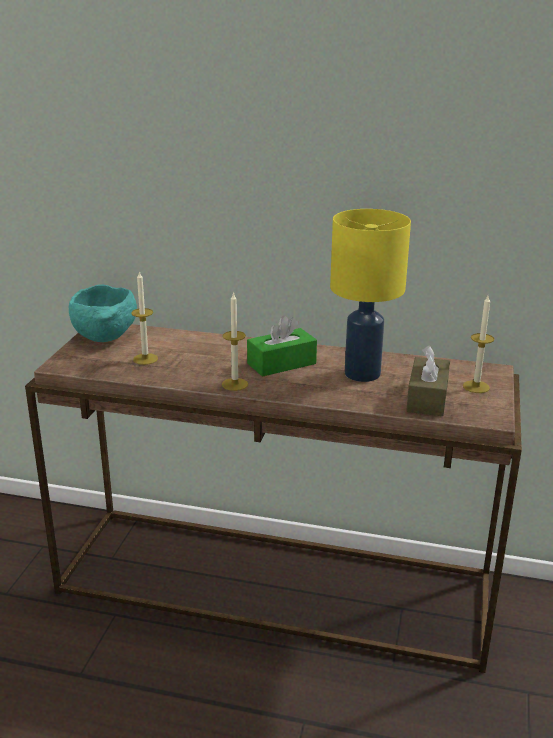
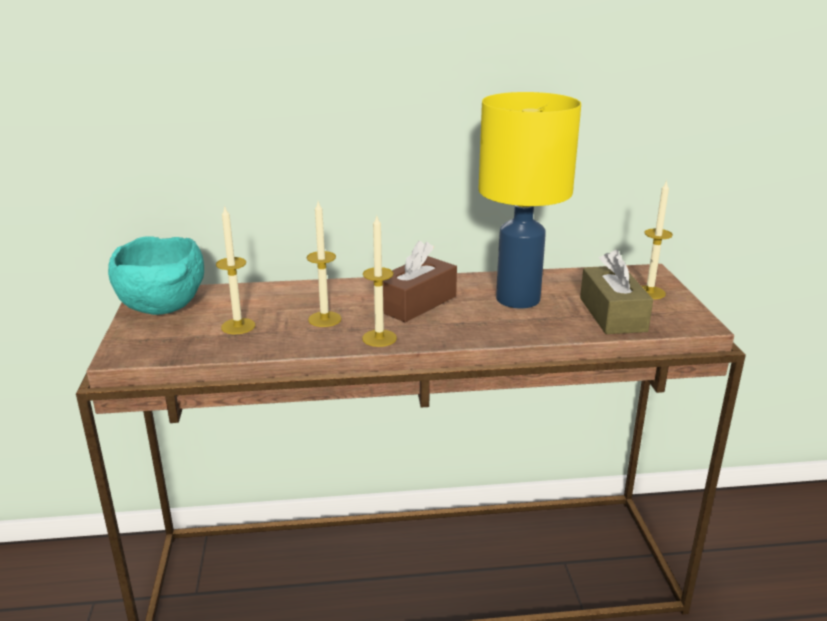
camera: 20 degrees left, 0 degrees up
green tissue box [247,316,317,377] -> brown tissue box [383,241,457,322]
none -> candle [307,202,342,327]

